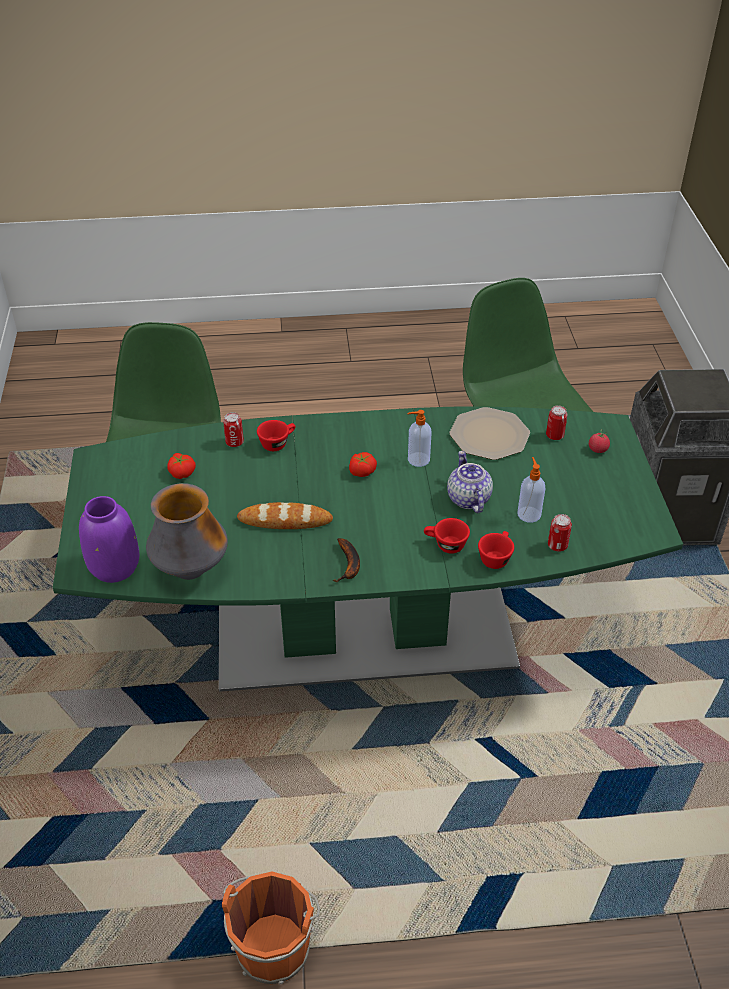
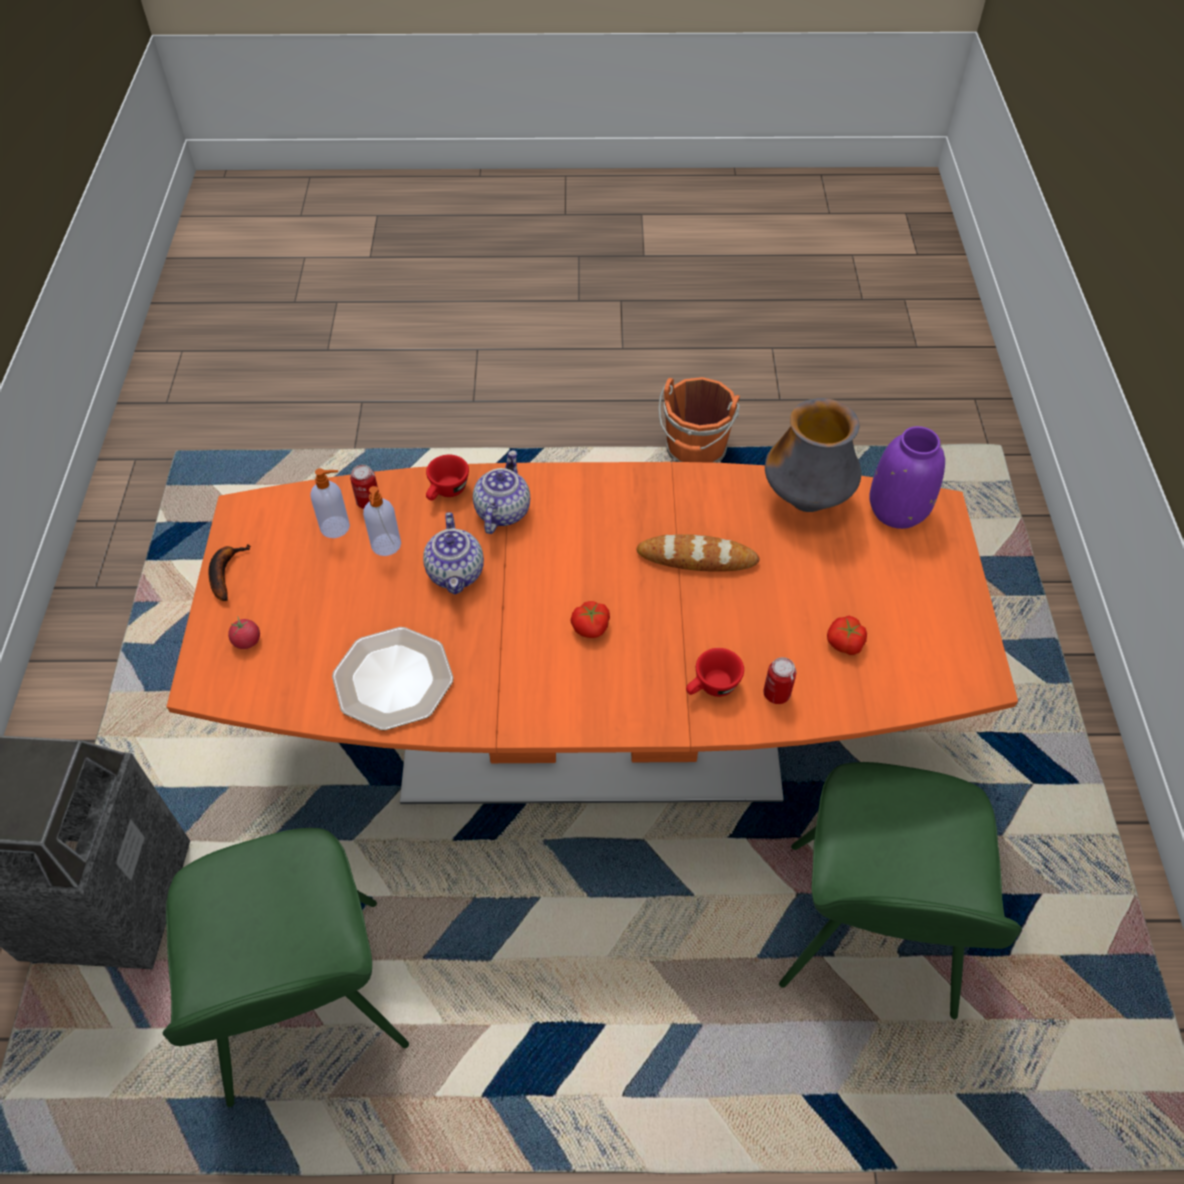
camera: 175 degrees left, 10 degrees up
green dining table [53,406,683,692] -> orange dining table [166,462,1018,804]
banana [333,538,360,582] -> banana moved to [209,544,250,601]
soap dispenser [408,410,431,467] -> soap dispenser moved to [311,468,350,538]
red cup [424,518,470,554] -> teapot [473,450,530,534]
can [546,405,568,440] -> none

